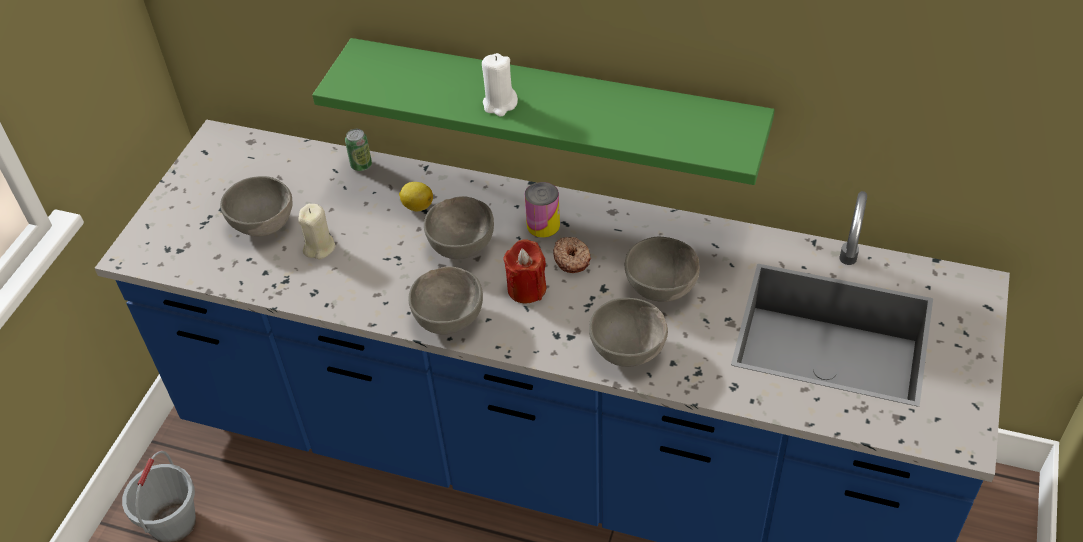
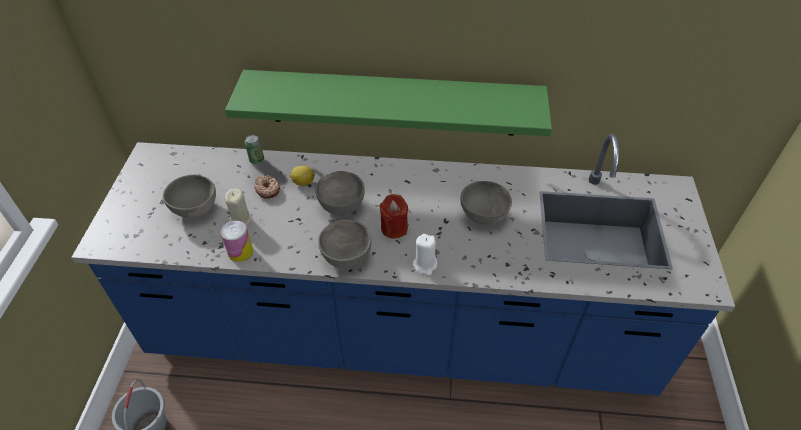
camera: 15 degrees left, 0 degrees up
white candle [482,53,518,116] -> white candle moved to [413,234,437,276]
can [525,182,560,238] -> can moved to [221,221,253,262]
donut [553,237,591,273] -> donut moved to [254,175,280,199]
grey bowl [589,298,668,367] -> none

